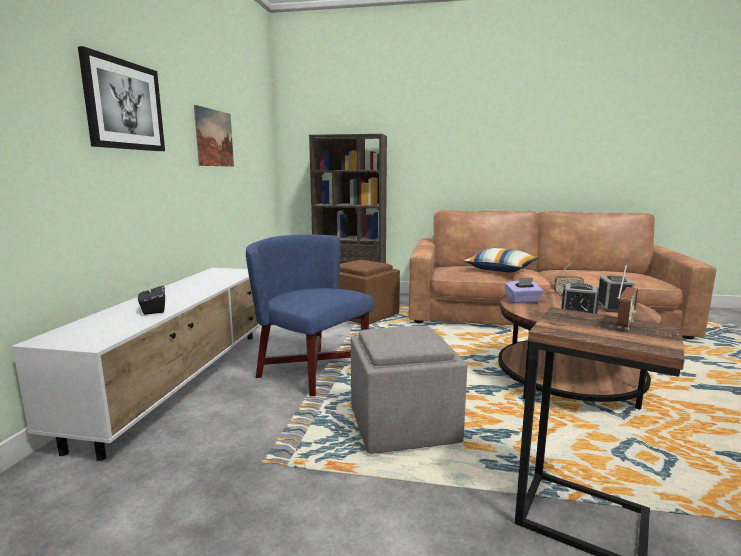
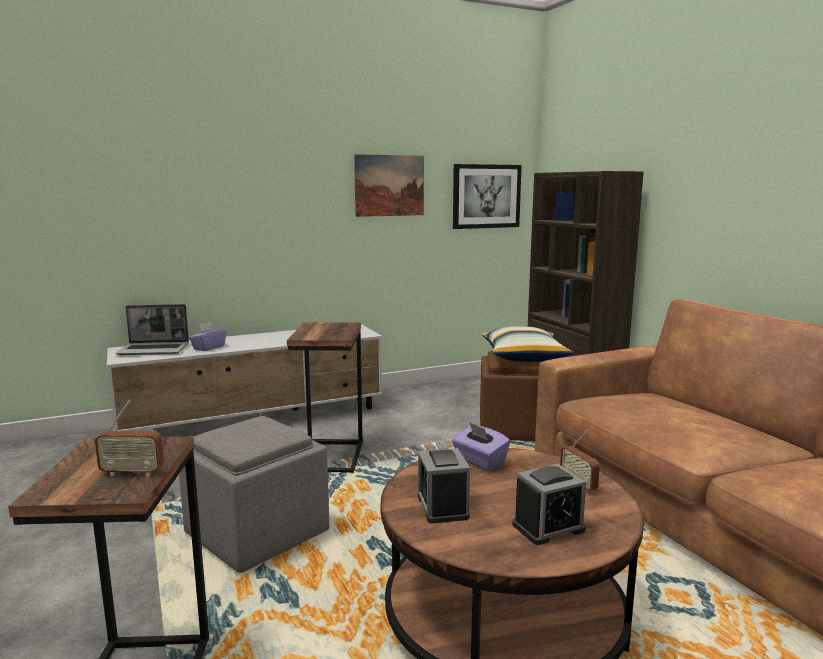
camera: 55 degrees right, 0 degrees up
picture [78,46,165,151] -> picture moved to [453,164,522,229]
black tissue box [138,281,165,315] -> purple tissue box [189,322,227,351]
blue armchair [246,235,374,396] -> side table [287,322,363,473]
pillow [464,248,538,273] -> pillow moved to [482,326,574,362]
none -> laptop [116,304,189,355]

